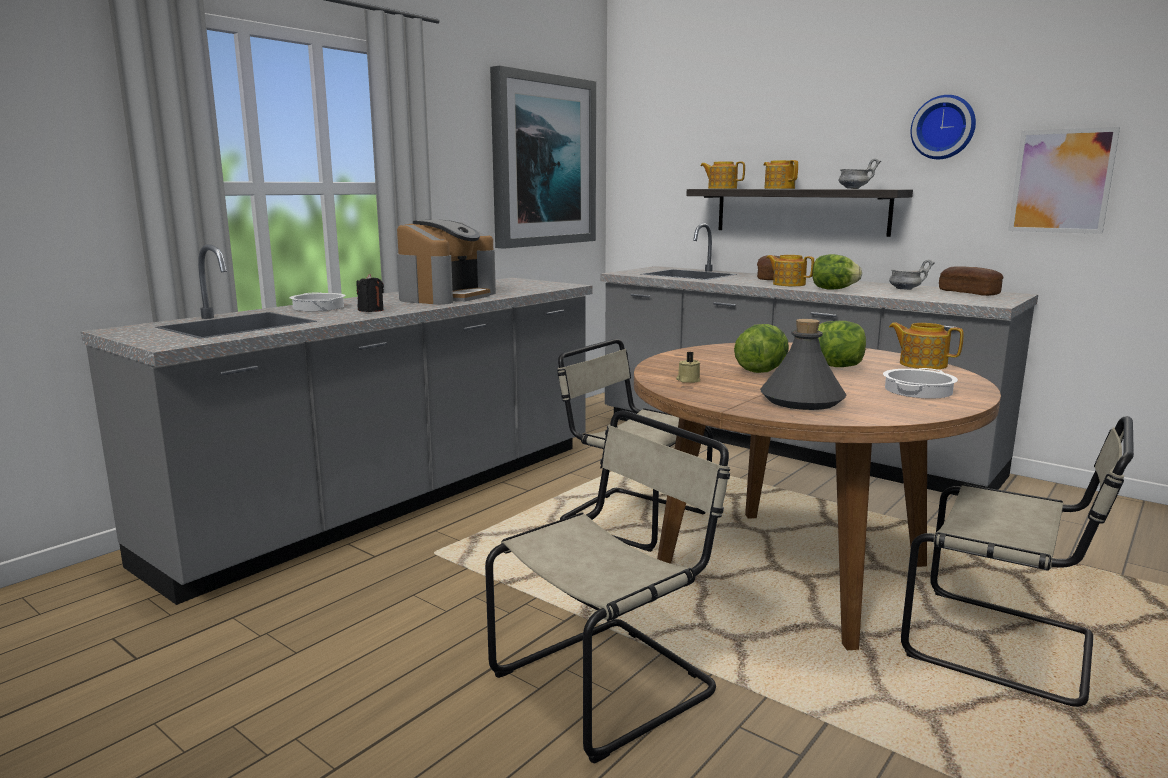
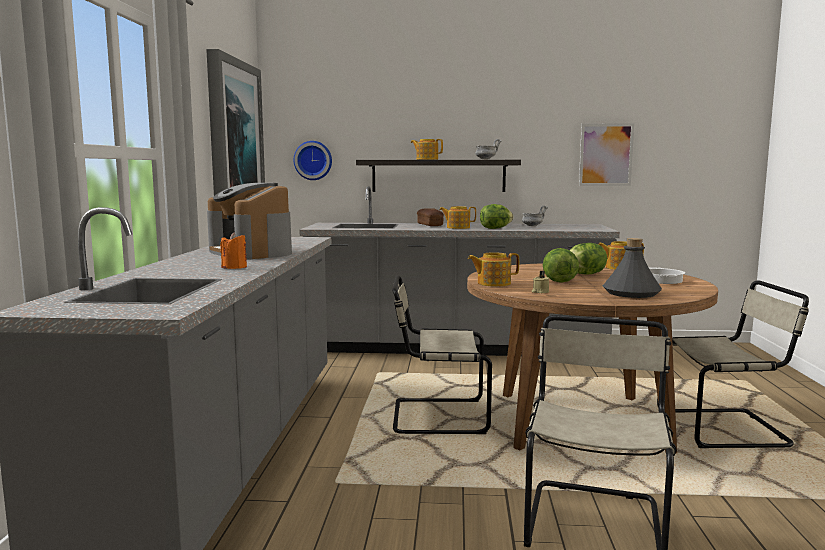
camera: 35 degrees left, 5 degrees down
cooking pot [289,292,346,311] -> none
black candle [356,274,384,312] -> orange candle [220,232,247,269]
coffee machine [397,220,496,305] -> coffee machine turned 150 degrees clockwise [207,183,292,260]
teapot [700,161,745,189] -> teapot moved to [468,252,519,287]
wall clock [911,95,976,159] -> wall clock moved to [294,141,332,180]
bread [939,266,1003,296] -> none

